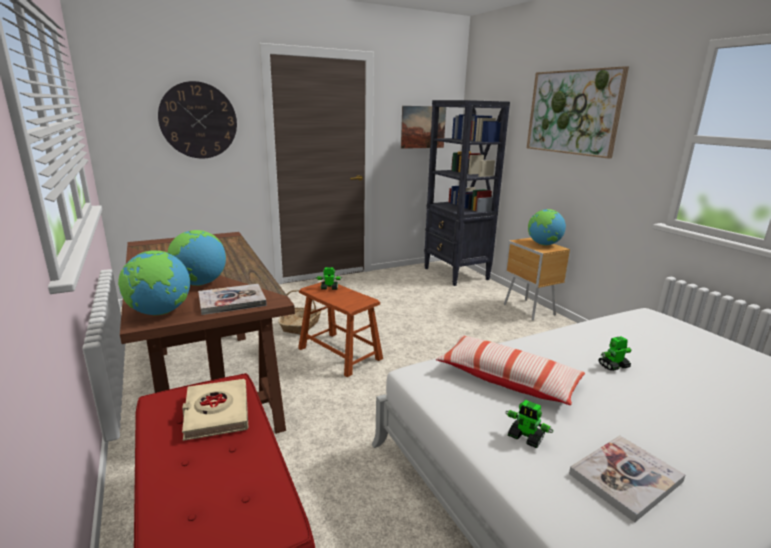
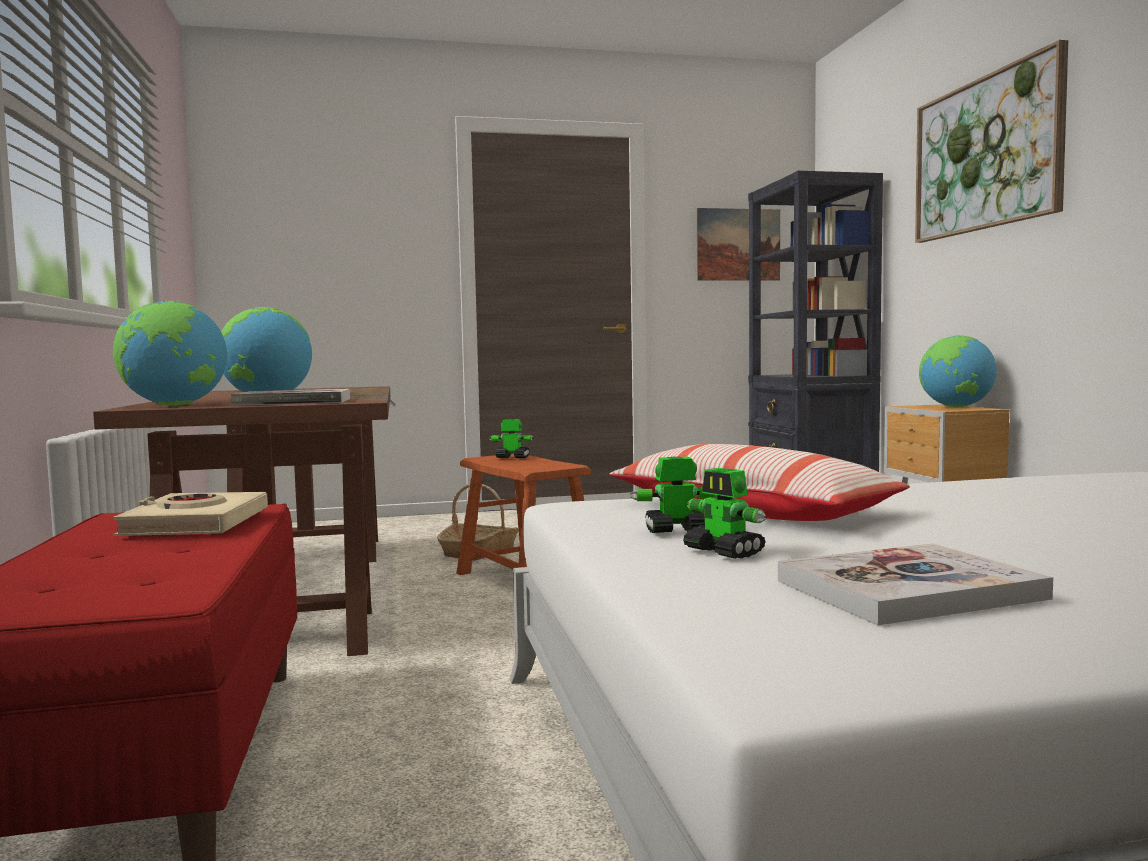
camera: 15 degrees right, 15 degrees down
wall clock [158,81,237,159] -> none
toy robot [598,336,631,371] -> toy robot moved to [630,457,717,533]

